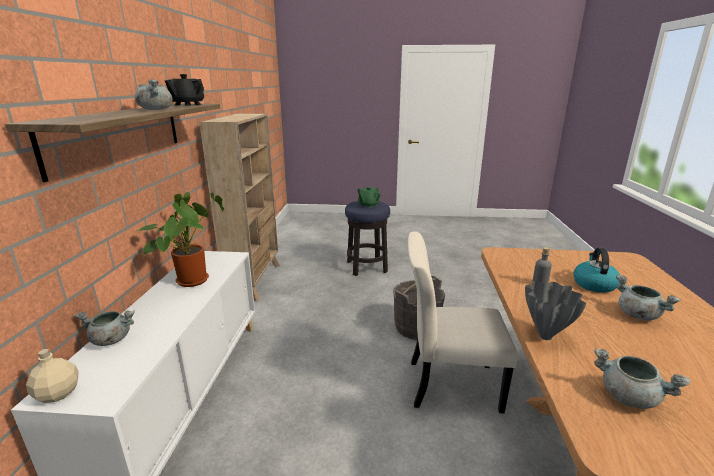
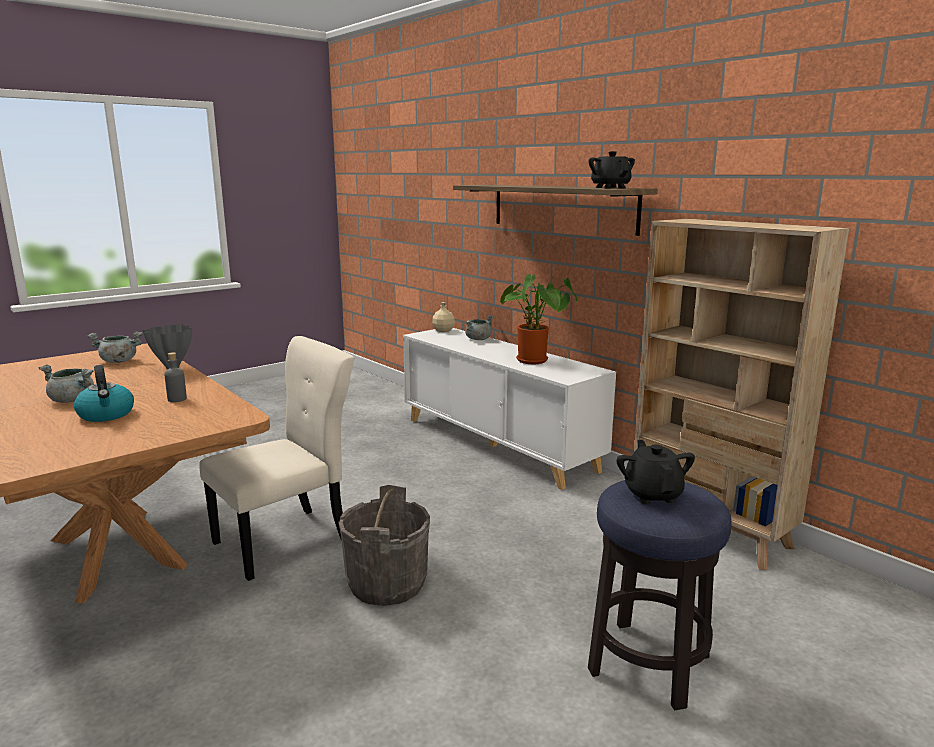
camera: 135 degrees right, 5 degrees down
grey cooking pot [135,79,172,110] -> none
green teapot [357,187,380,208] -> black teapot [616,440,695,504]

